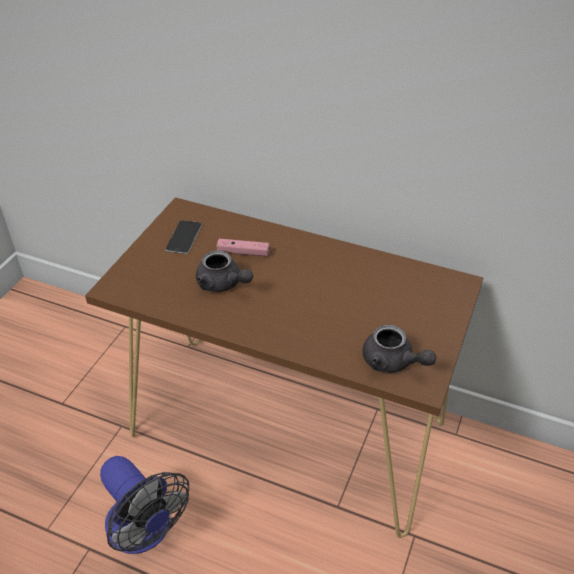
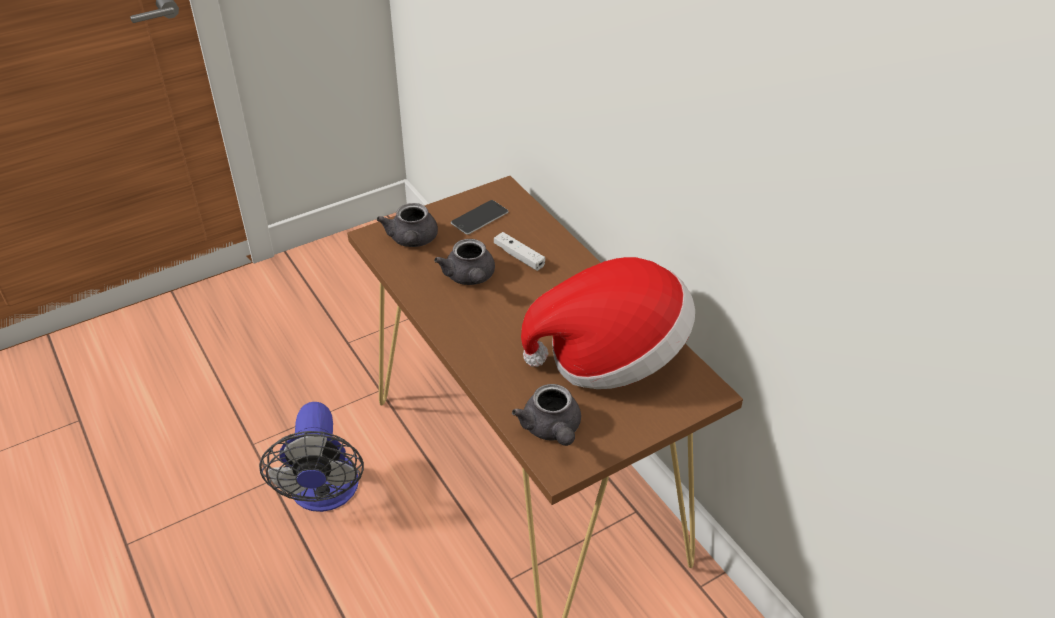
camera: 35 degrees right, 0 degrees up
pink game controller [216,239,269,257] -> white game controller [494,232,545,271]
none -> grey teapot [377,203,438,247]
none -> hat [521,257,695,389]

